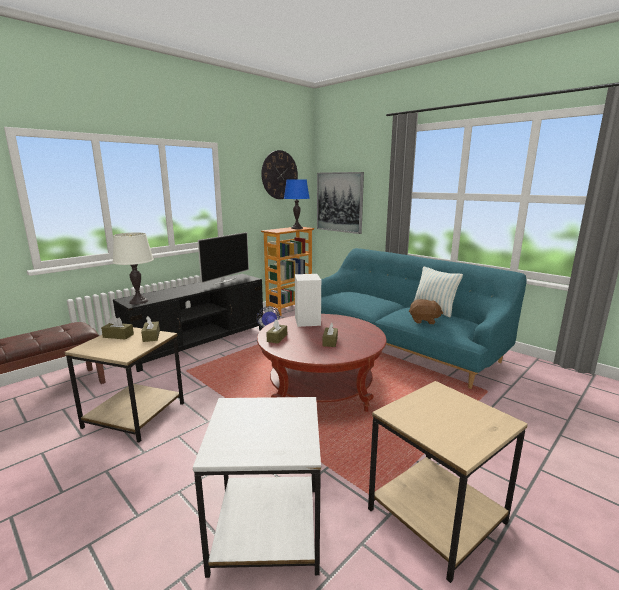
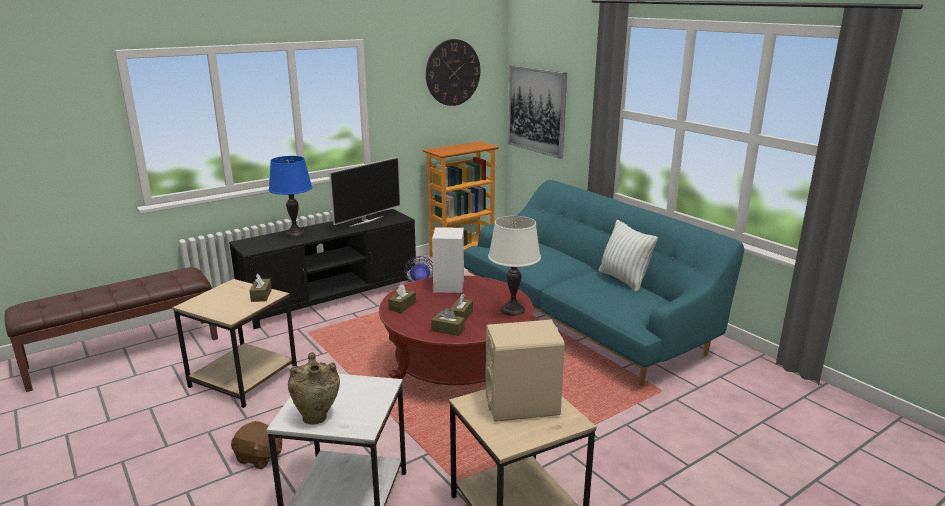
camera: 10 degrees right, 5 degrees up
brown tissue box [101,316,134,340] -> brown tissue box moved to [431,308,465,336]
white table lamp [112,232,154,304] -> white table lamp moved to [488,216,541,316]
blue table lamp [284,180,310,229] -> blue table lamp moved to [269,156,312,237]
brown plush toy [409,299,443,324] -> brown plush toy moved to [231,421,282,469]
none -> beige vase [288,352,340,424]
none -> beige speaker [486,320,565,422]

